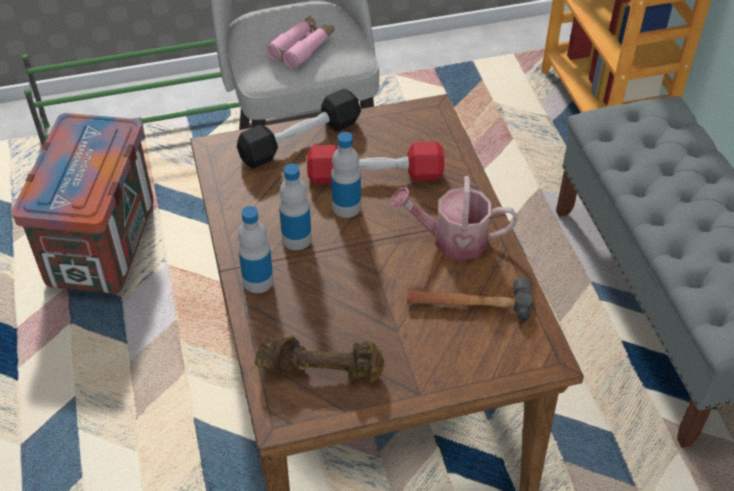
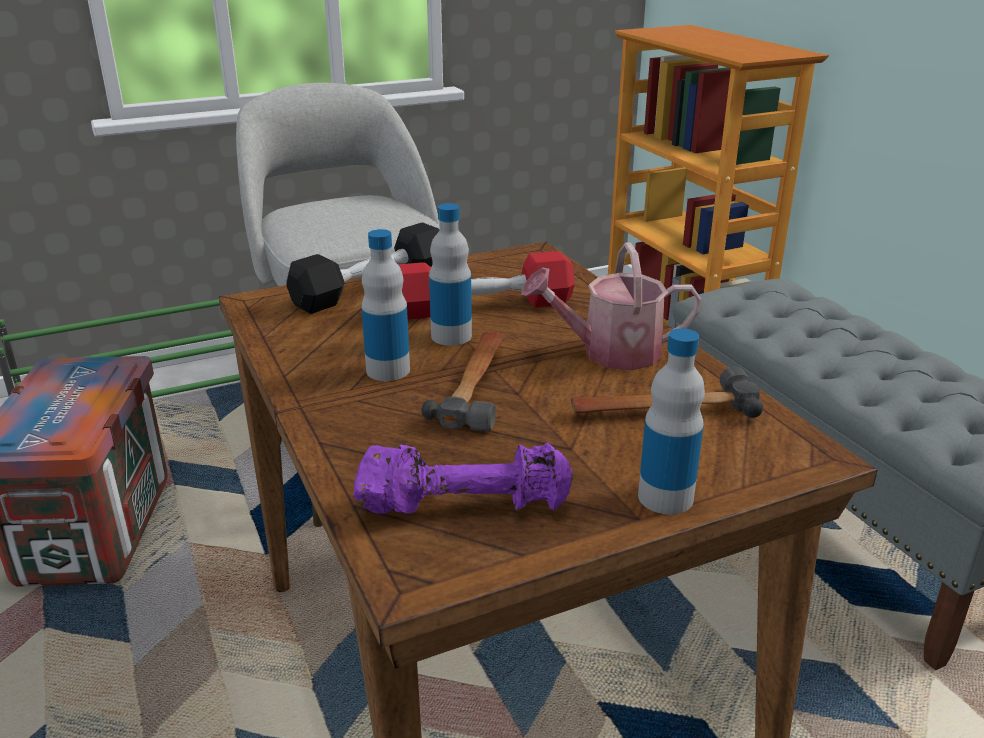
camera: 10 degrees left, 20 degrees down
bottle [238,206,274,293] -> bottle moved to [638,328,705,514]
brown dumbbell [255,335,385,383] -> purple dumbbell [353,442,574,514]
pink binoculars [266,16,335,69] -> none
none -> hammer [421,331,505,431]

